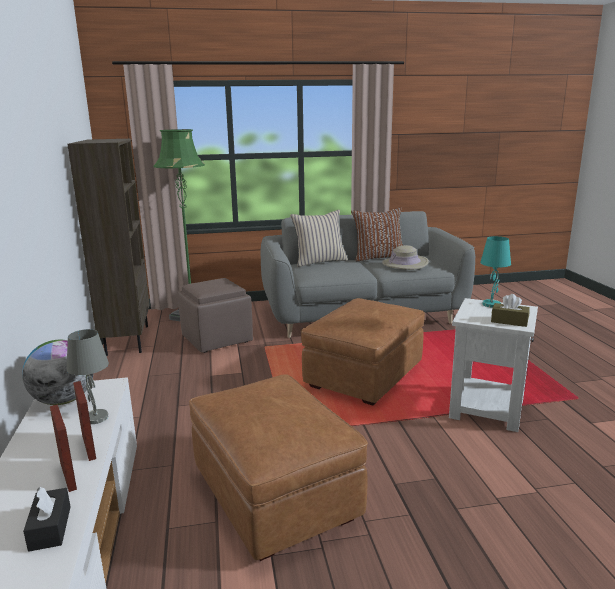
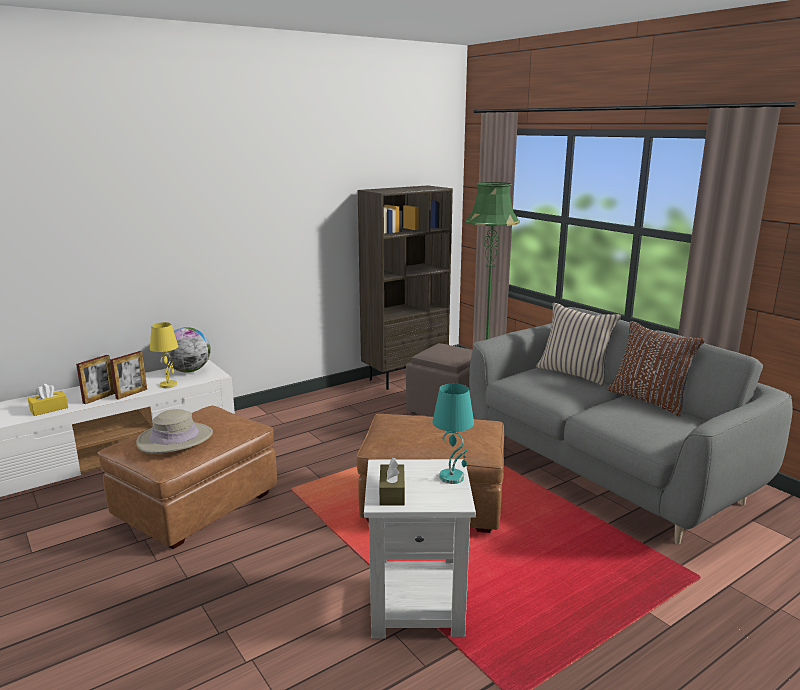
camera: 65 degrees right, 0 degrees up
black tissue box [23,487,71,552] -> yellow tissue box [28,384,68,416]
grey table lamp [67,329,109,424] -> yellow table lamp [150,322,178,388]
beige hat [382,245,429,270] -> beige hat moved to [136,409,213,454]

